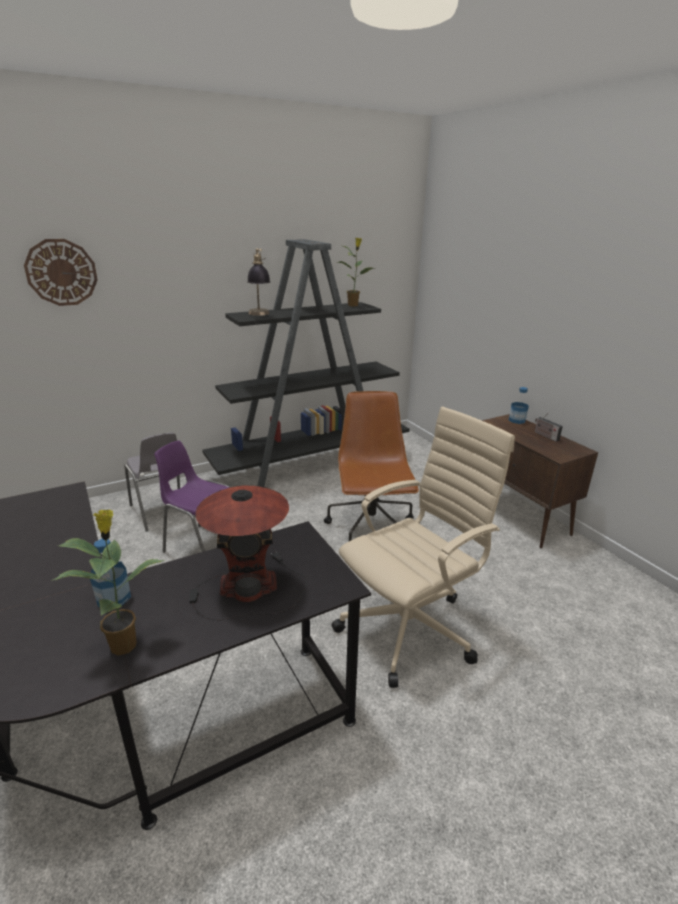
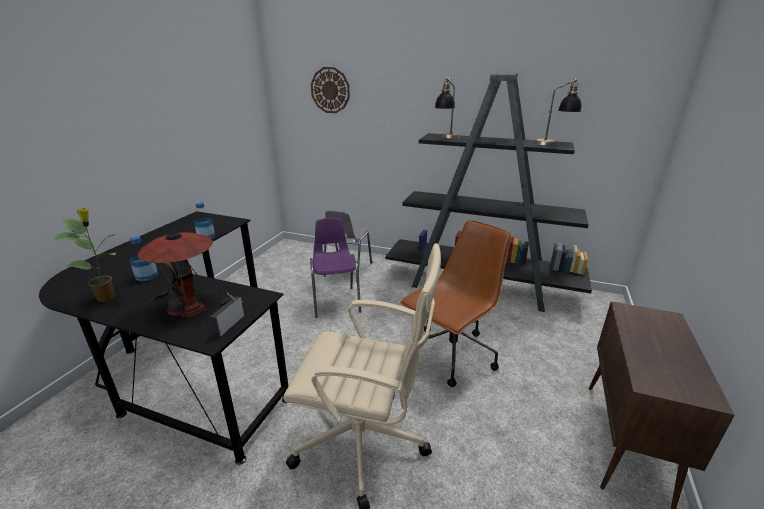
camera: 50 degrees right, 0 degrees up
potted plant [336,238,374,306] -> table lamp [535,79,581,145]
bottle [509,387,529,424] -> bottle moved to [194,202,215,238]
radio [535,412,563,442] -> radio moved to [210,293,244,337]

